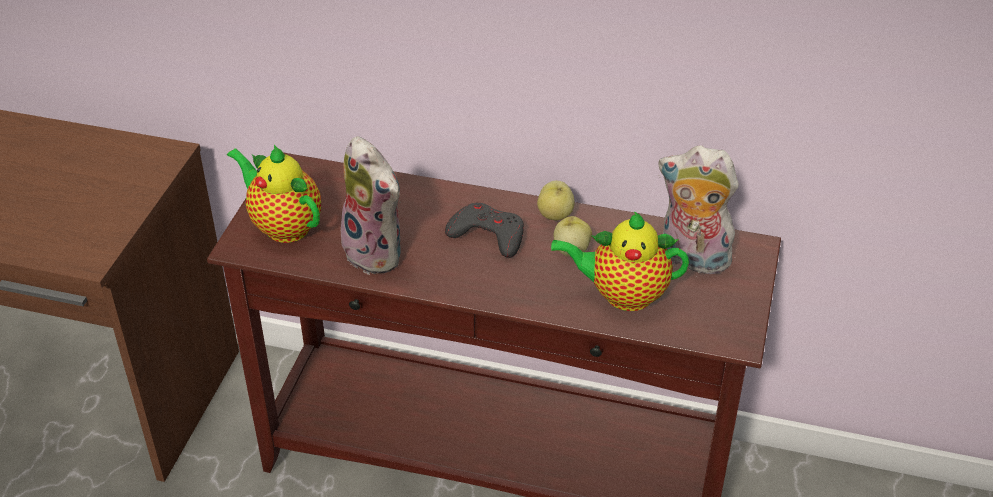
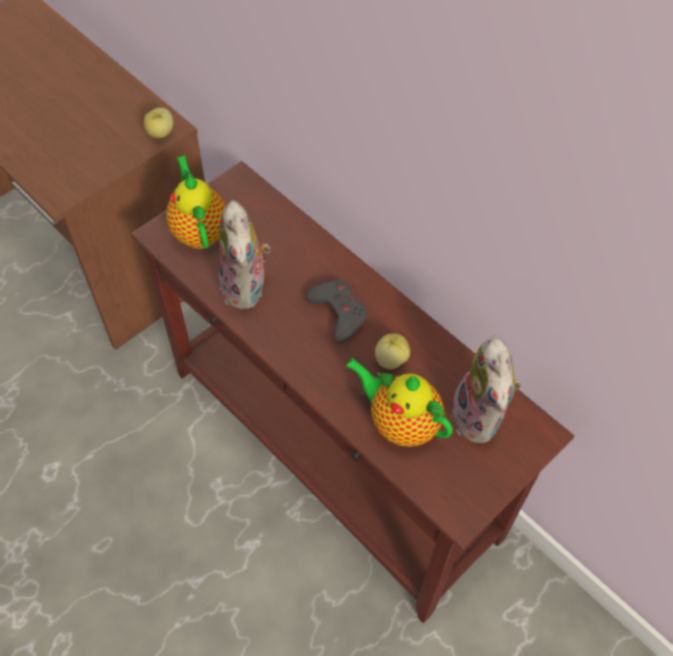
camera: 30 degrees right, 15 degrees up
apple [537,181,575,220] -> apple moved to [144,107,174,138]
plush toy [658,145,739,277] -> plush toy turned 150 degrees counterclockwise [451,335,521,443]

